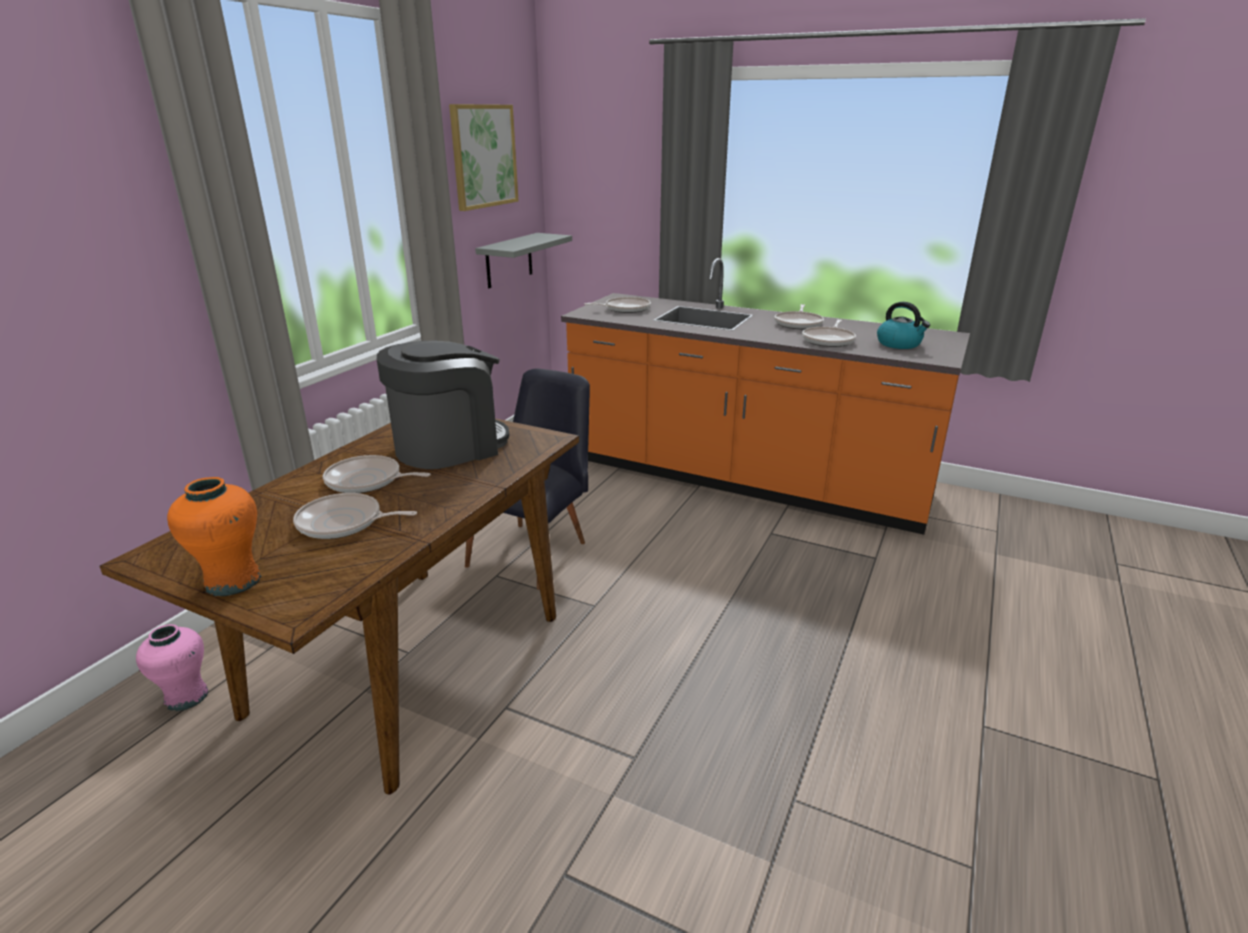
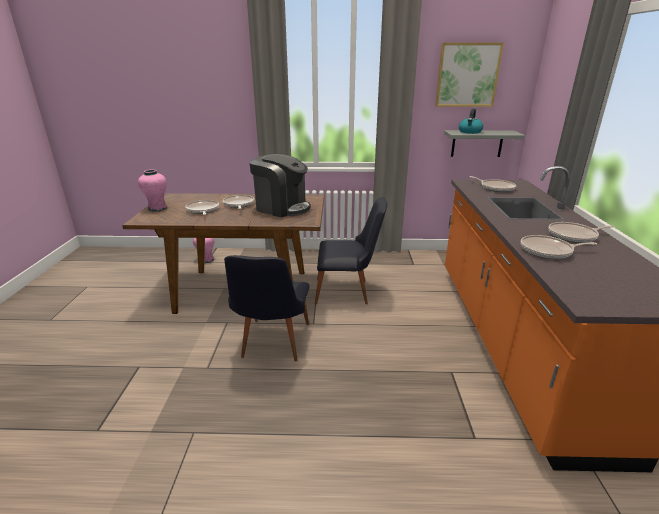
camera: 65 degrees right, 0 degrees up
orange vase [167,477,262,596] -> pink vase [138,169,167,212]
kettle [877,302,930,349] -> kettle moved to [459,108,483,134]
none -> black chair [224,255,310,361]

